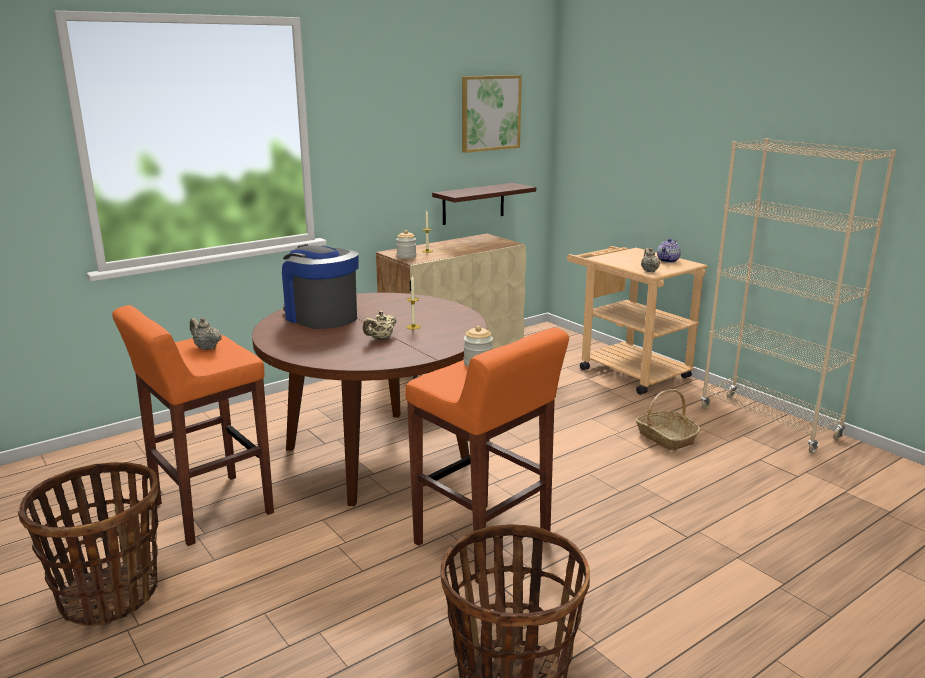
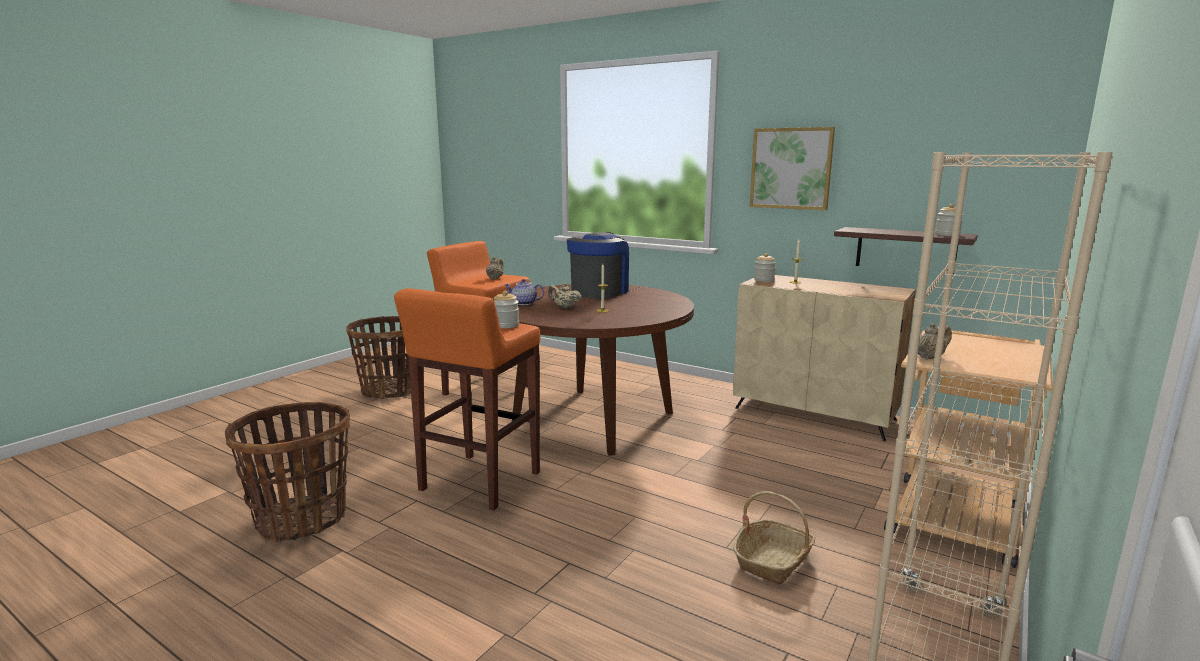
camera: 70 degrees right, 5 degrees down
picture [462,75,522,153] -> picture moved to [750,127,835,210]
teapot [657,239,681,263] -> teapot moved to [505,279,544,305]
none -> jar [935,204,963,236]

